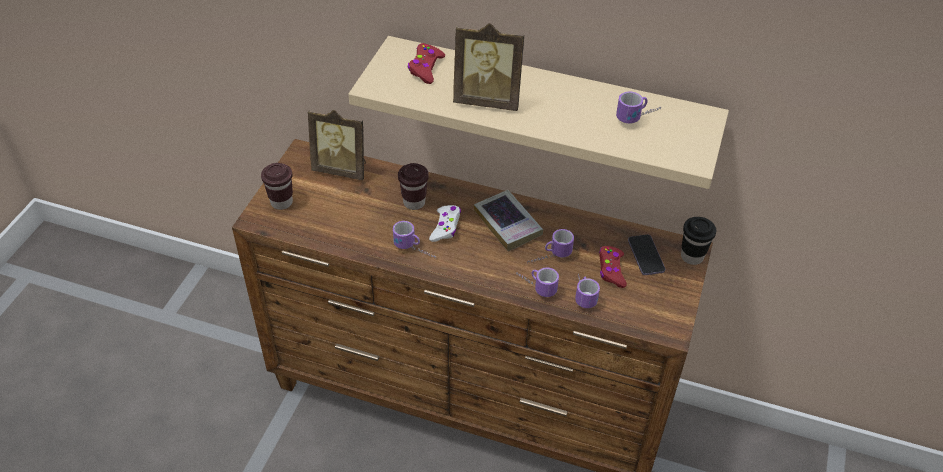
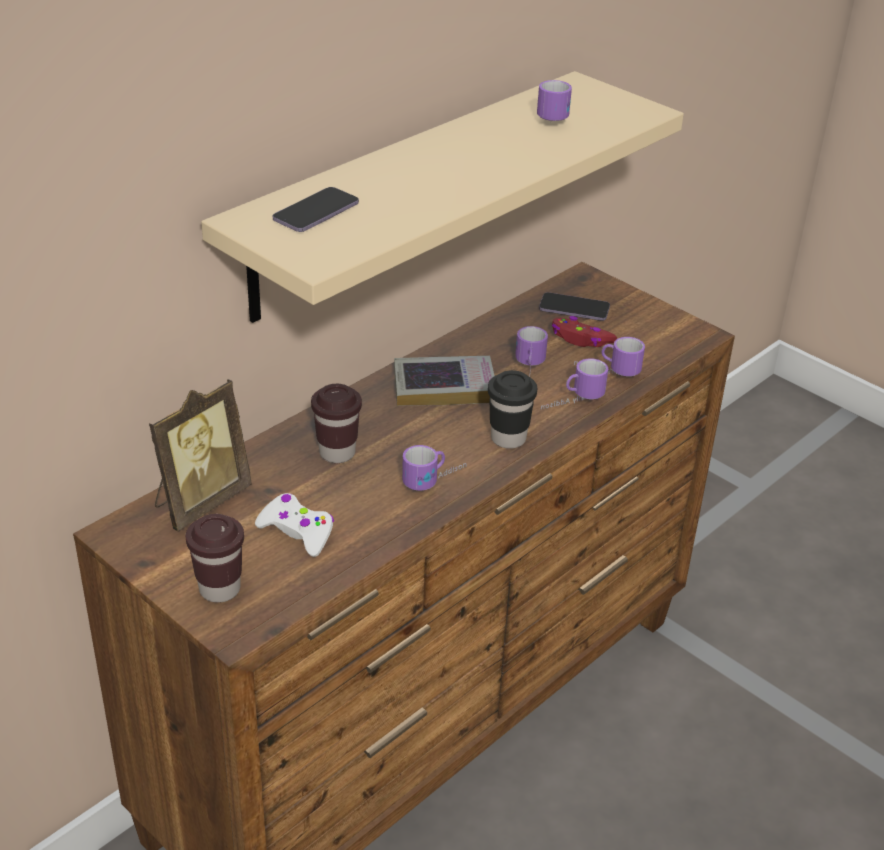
camera: 65 degrees left, 10 degrees down
red game controller [408,43,445,84] -> phone [273,187,359,232]
white game controller [429,205,461,242] -> white game controller moved to [255,493,334,557]
picture frame [453,23,524,111] -> none
black cup [681,217,716,265] -> black cup moved to [488,370,537,449]

